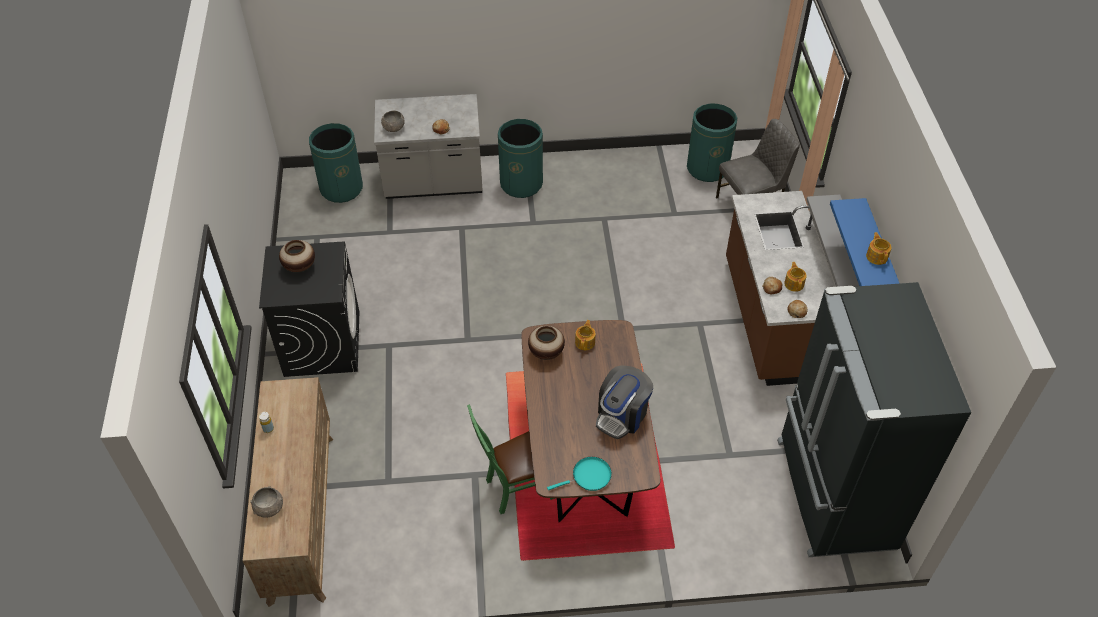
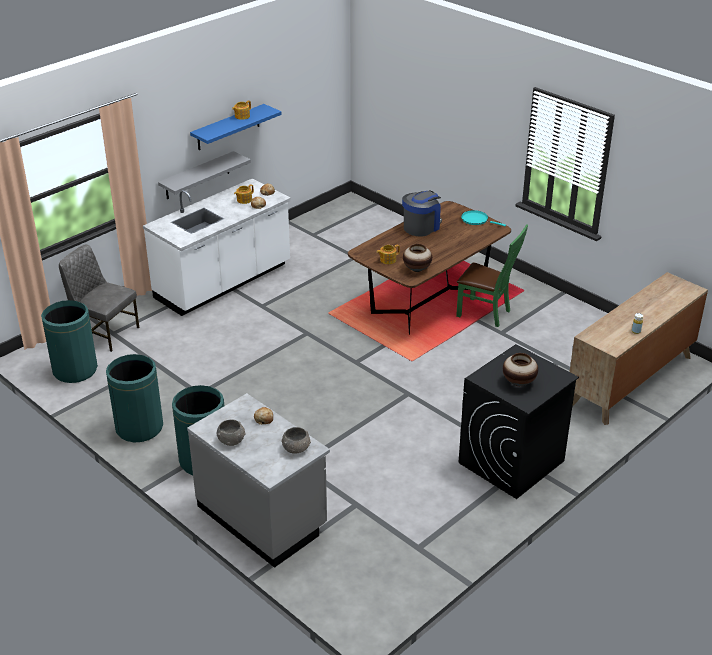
camera: 130 degrees left, 15 degrees down
grey bowl [250,486,283,518] -> grey bowl moved to [216,419,246,446]
green trash can [309,123,363,203] -> green trash can moved to [106,354,163,442]
coffee machine [596,365,653,439] -> coffee machine turned 45 degrees counterclockwise [402,191,442,237]
brown counter [726,191,835,386] -> white counter [143,179,291,316]
black fridge [777,282,971,557] -> none

